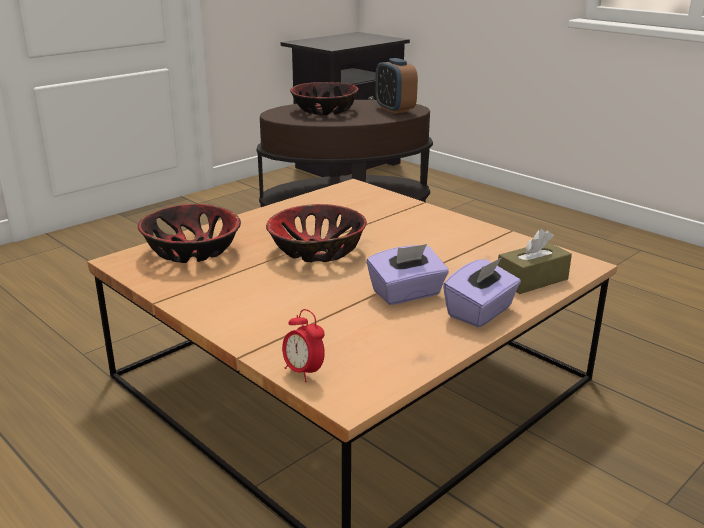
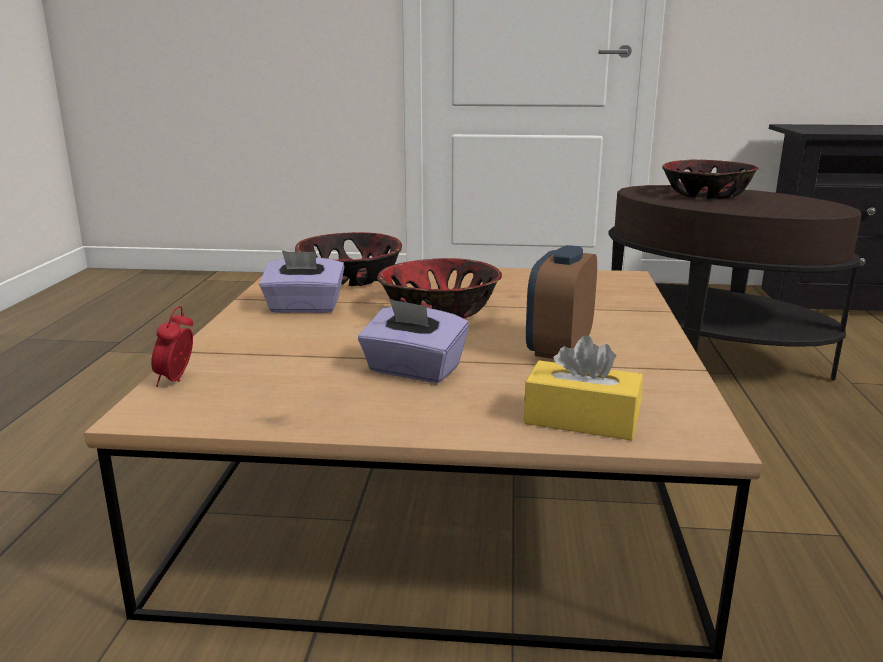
camera: 50 degrees right, 5 degrees down
alarm clock [375,58,418,114] -> alarm clock moved to [526,245,597,359]
purple tissue box [443,258,521,328] -> purple tissue box moved to [259,251,344,313]
brown tissue box [497,229,572,294] -> yellow tissue box [524,335,643,441]

